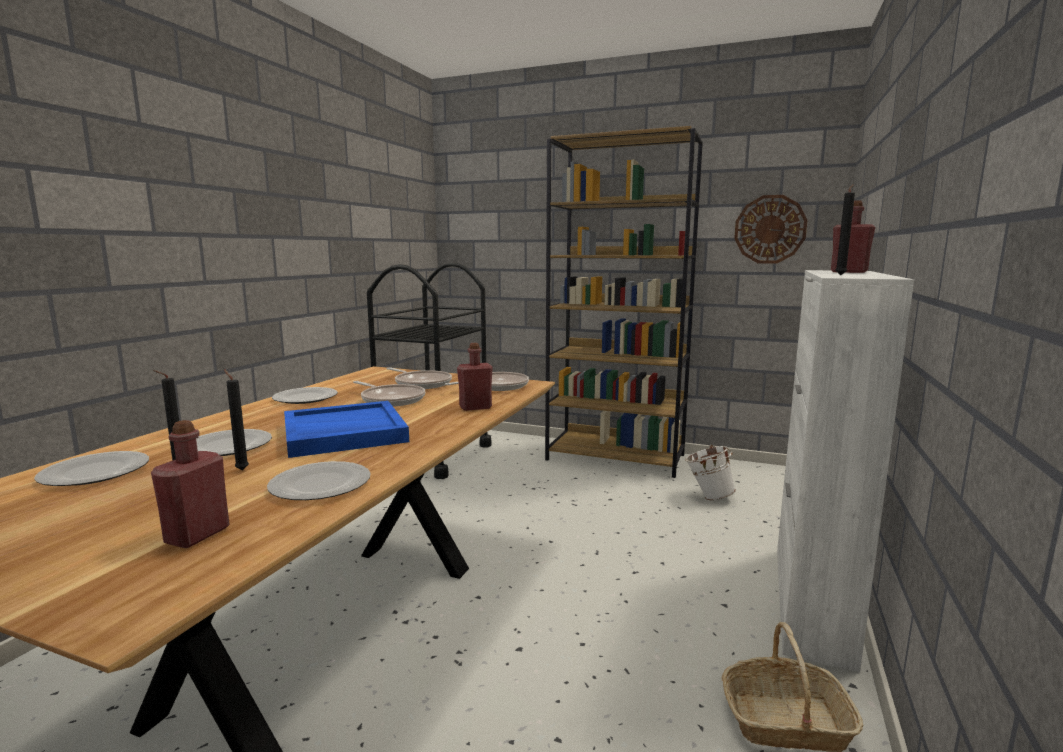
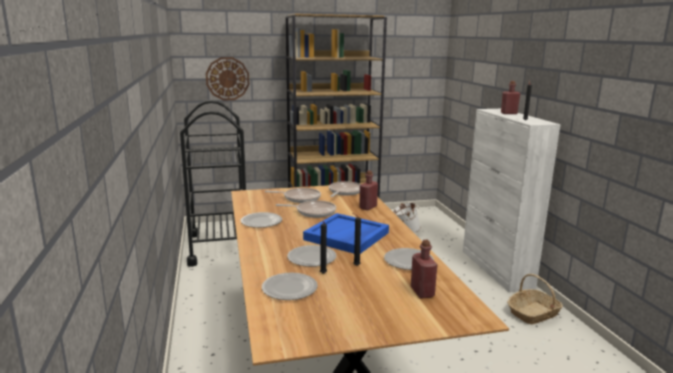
camera: 35 degrees left, 5 degrees up
wall clock [734,195,808,264] -> wall clock moved to [206,57,249,100]

